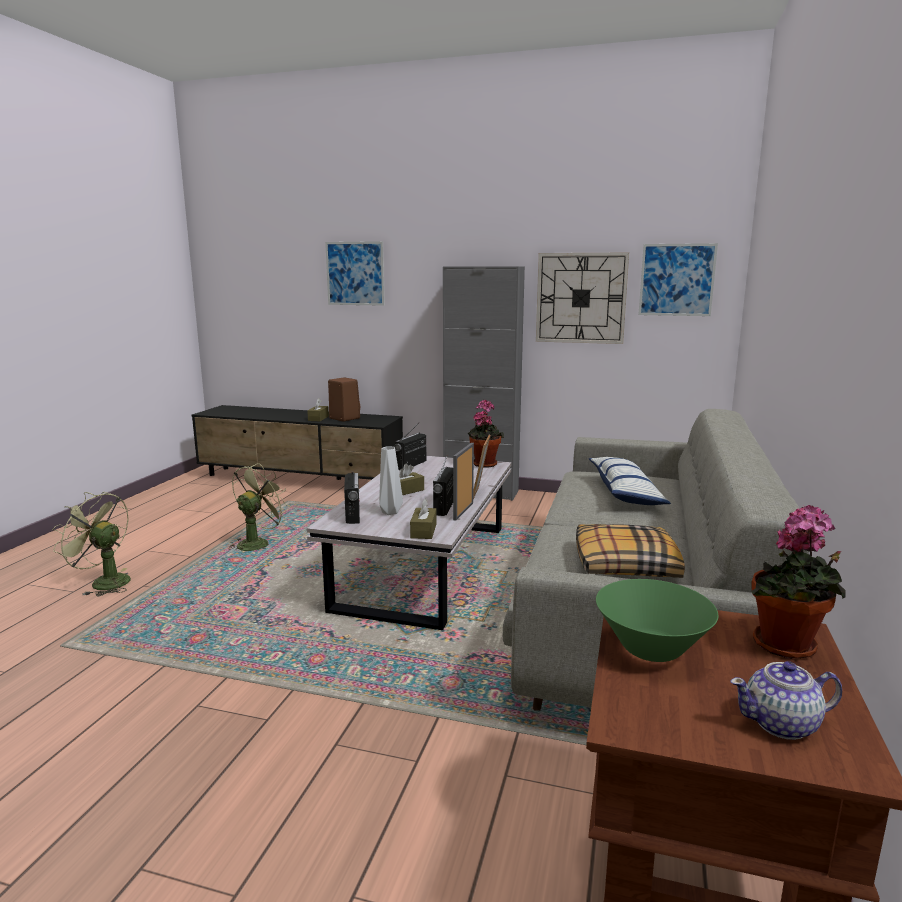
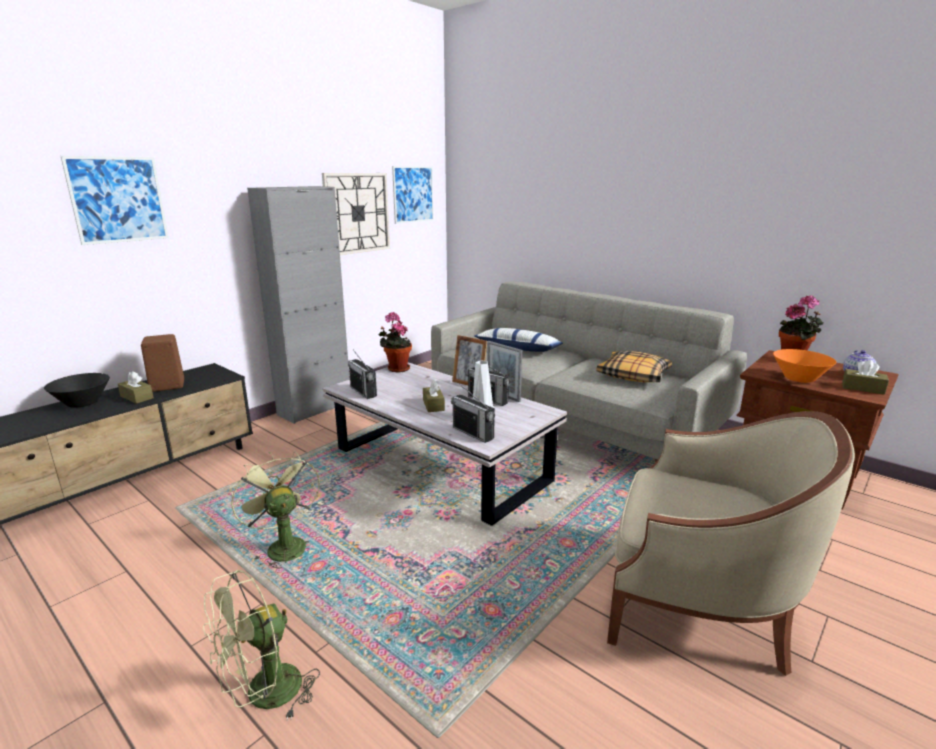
camera: 65 degrees left, 5 degrees up
radio [344,472,360,524] -> radio turned 150 degrees counterclockwise [451,384,495,443]
brown tissue box [410,499,436,539] -> brown tissue box moved to [842,360,889,395]
green bowl [596,579,718,662] -> orange bowl [773,349,836,383]
none -> black bowl [44,373,110,408]
none -> beige armchair [607,411,855,676]

